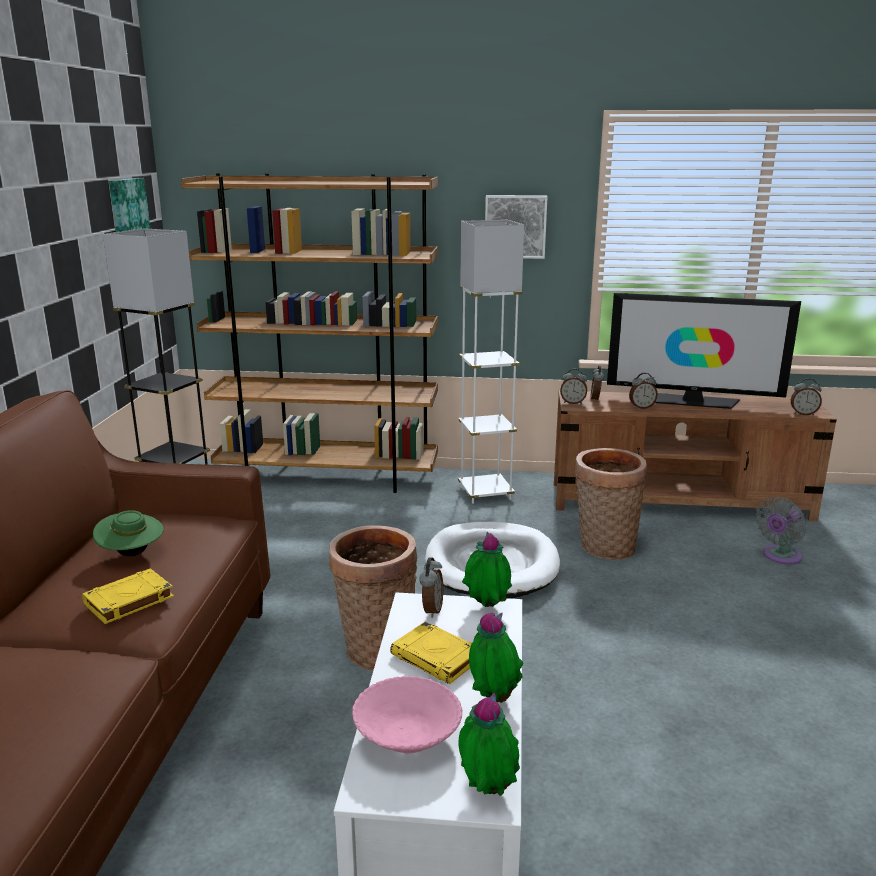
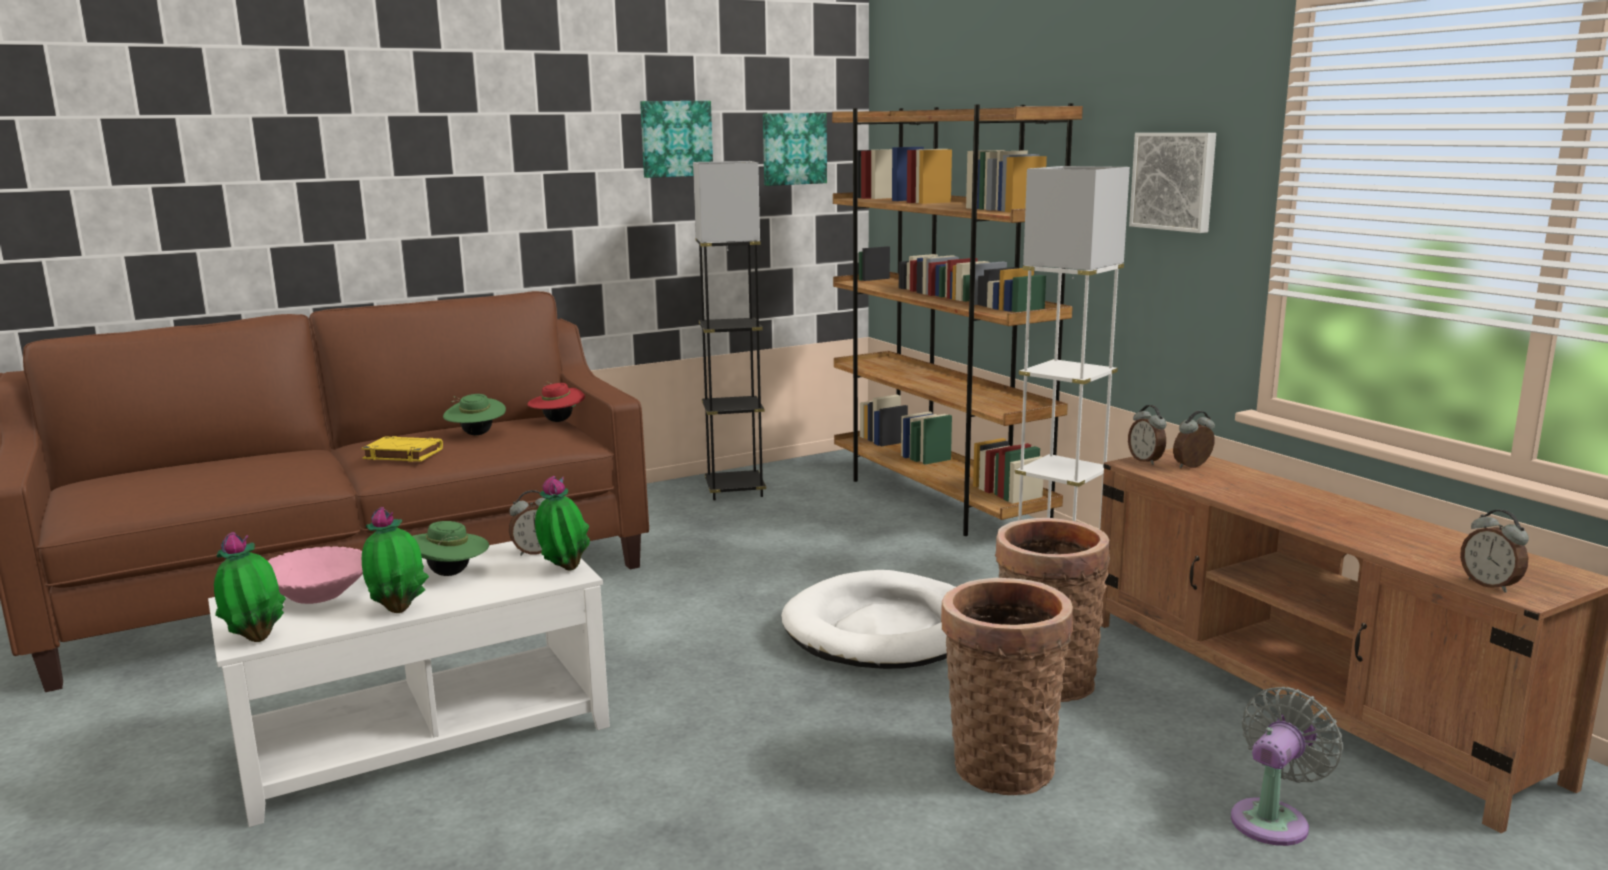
camera: 55 degrees right, 5 degrees down
basket [329,525,417,671] -> basket moved to [941,578,1073,795]
yellow book [390,622,472,684] -> green hat [413,521,489,576]
television [607,293,801,409] -> none
alarm clock [629,373,658,409] -> none
grey fan [756,497,806,565] -> grey fan turned 120 degrees clockwise [1231,687,1343,846]
none -> red hat [528,381,585,422]
none -> picture [640,101,713,178]

